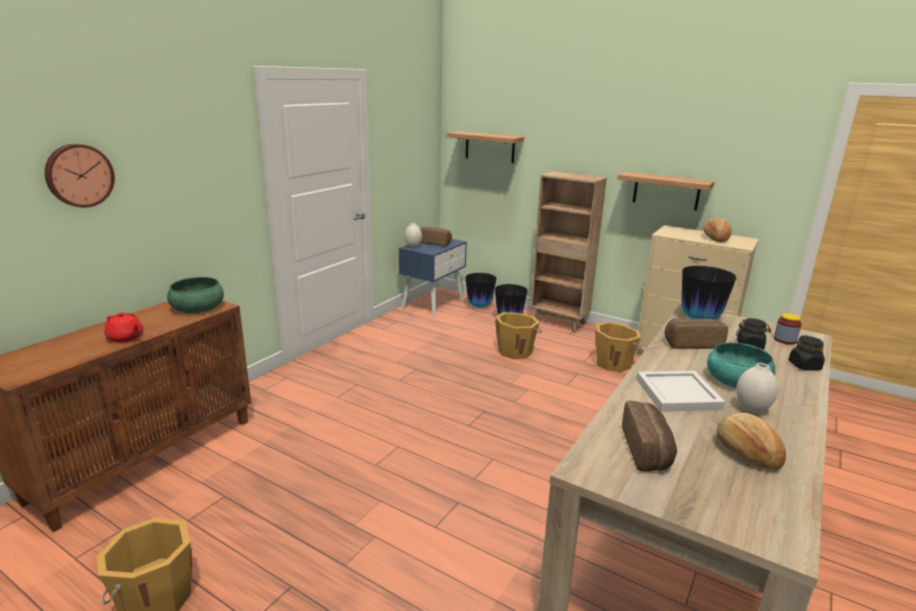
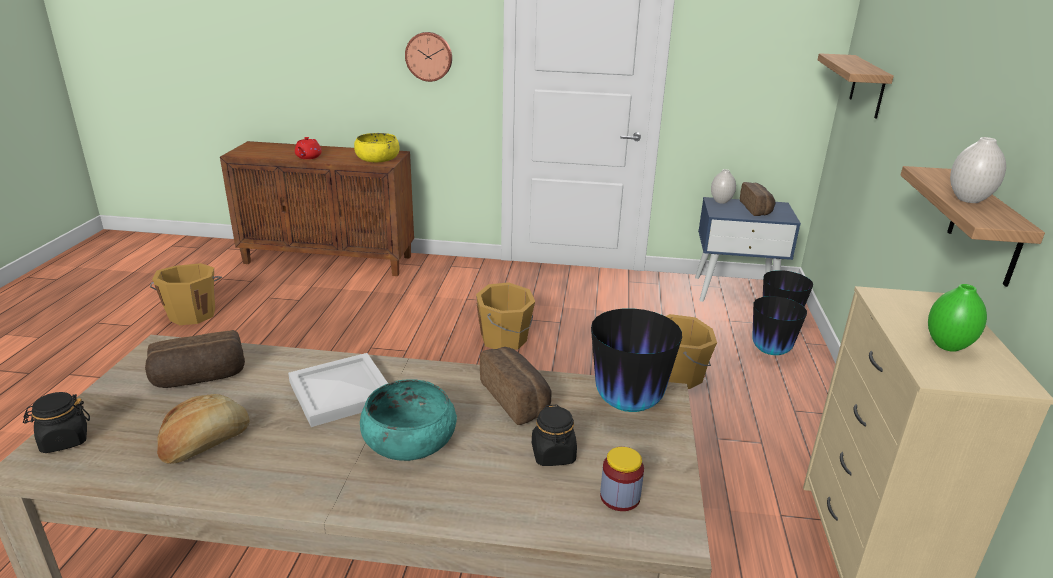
camera: 65 degrees right, 5 degrees up
wall clock [45,144,115,208] -> wall clock moved to [405,32,452,82]
green bowl [167,277,224,313] -> yellow bowl [354,133,399,162]
brown bookcase [530,171,607,333] -> none
orange bucket [595,322,642,372] -> orange bucket moved to [476,282,535,350]
bread [703,218,732,242] -> green vase [928,284,987,352]
white vase [736,363,778,414] -> white vase moved to [950,137,1006,203]
black jar [788,335,825,371] -> black jar moved to [23,392,90,453]

